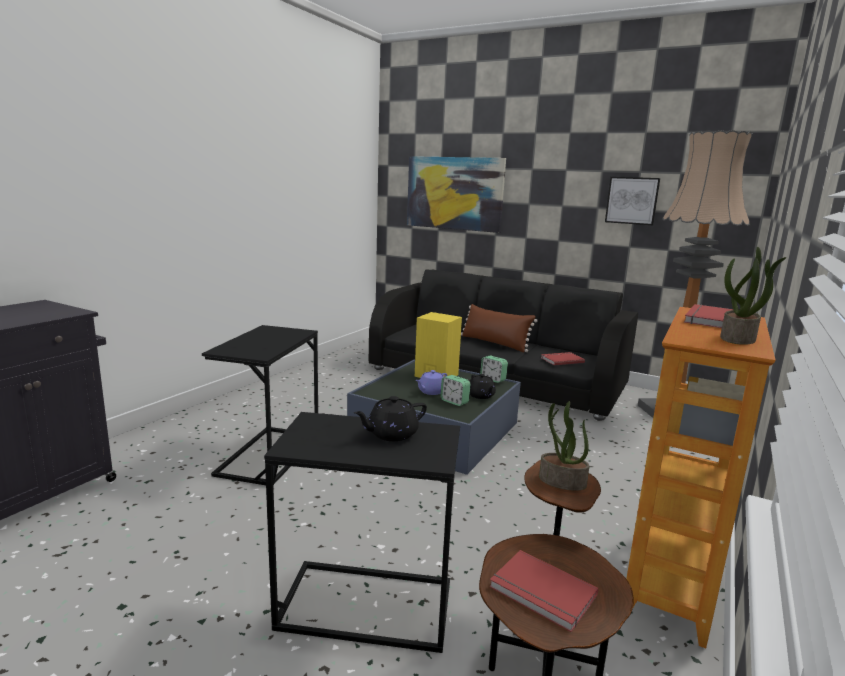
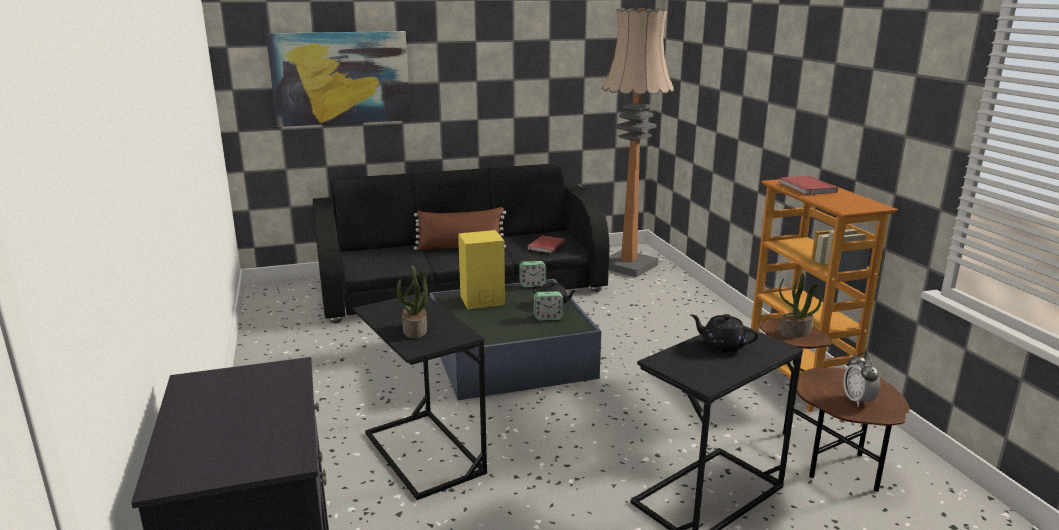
camera: 45 degrees left, 5 degrees up
black teapot [354,396,427,441] -> black teapot turned 105 degrees clockwise [690,314,759,352]
purple teapot [415,370,448,395] -> none
red book [489,550,598,632] -> alarm clock [843,353,880,407]
picture [605,177,660,225] -> none
potted plant [720,247,787,345] -> potted plant moved to [397,265,432,338]

